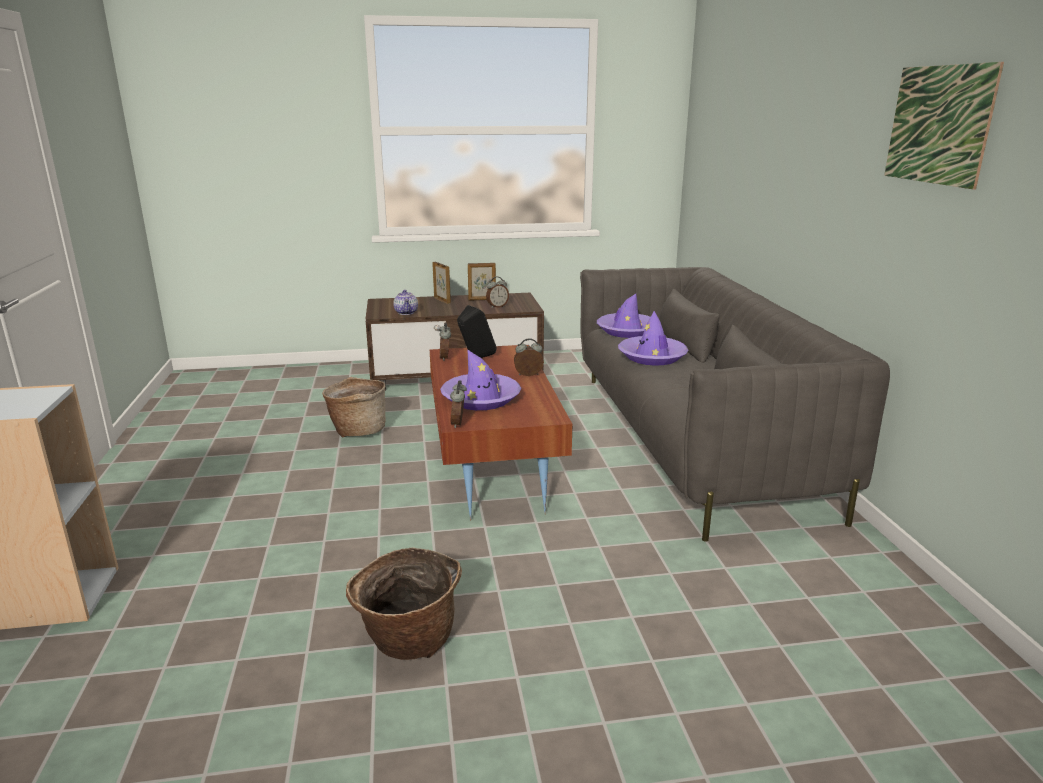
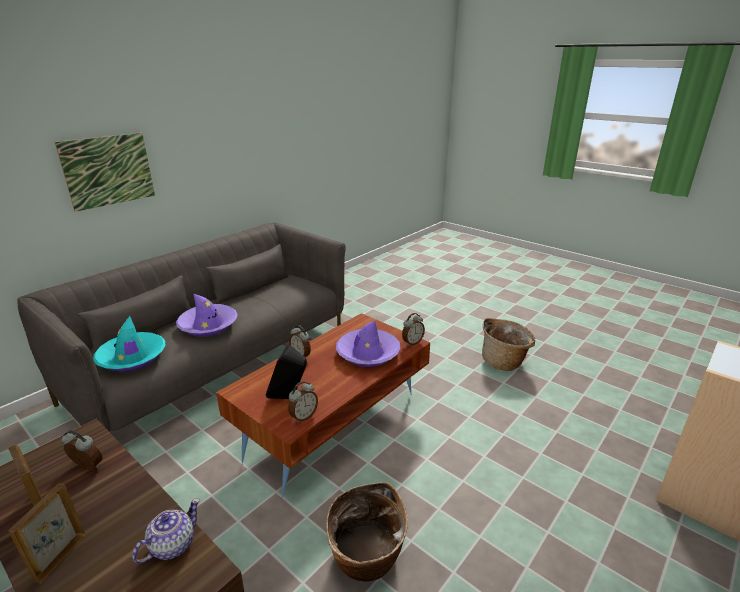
camera: 130 degrees left, 5 degrees up
purple hat [597,294,650,338] -> turquoise hat [93,316,166,371]
picture [884,62,1004,189] -> picture moved to [55,133,155,212]

